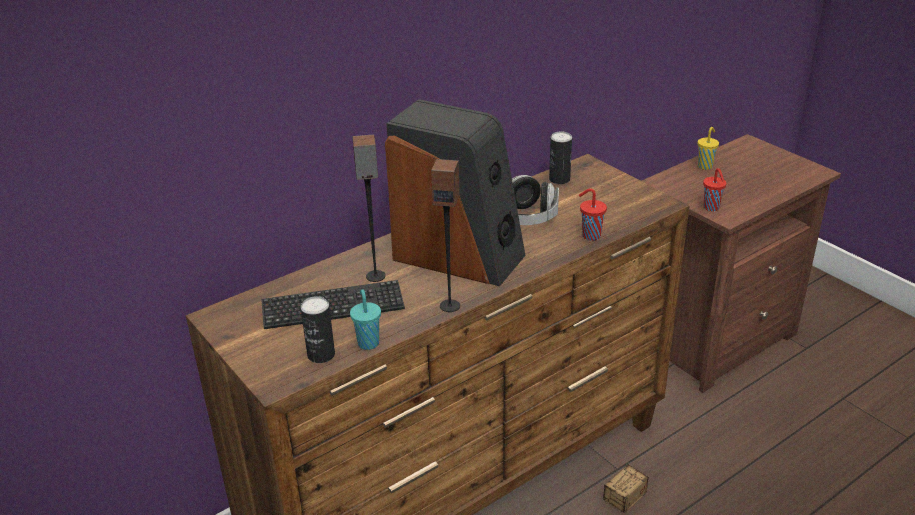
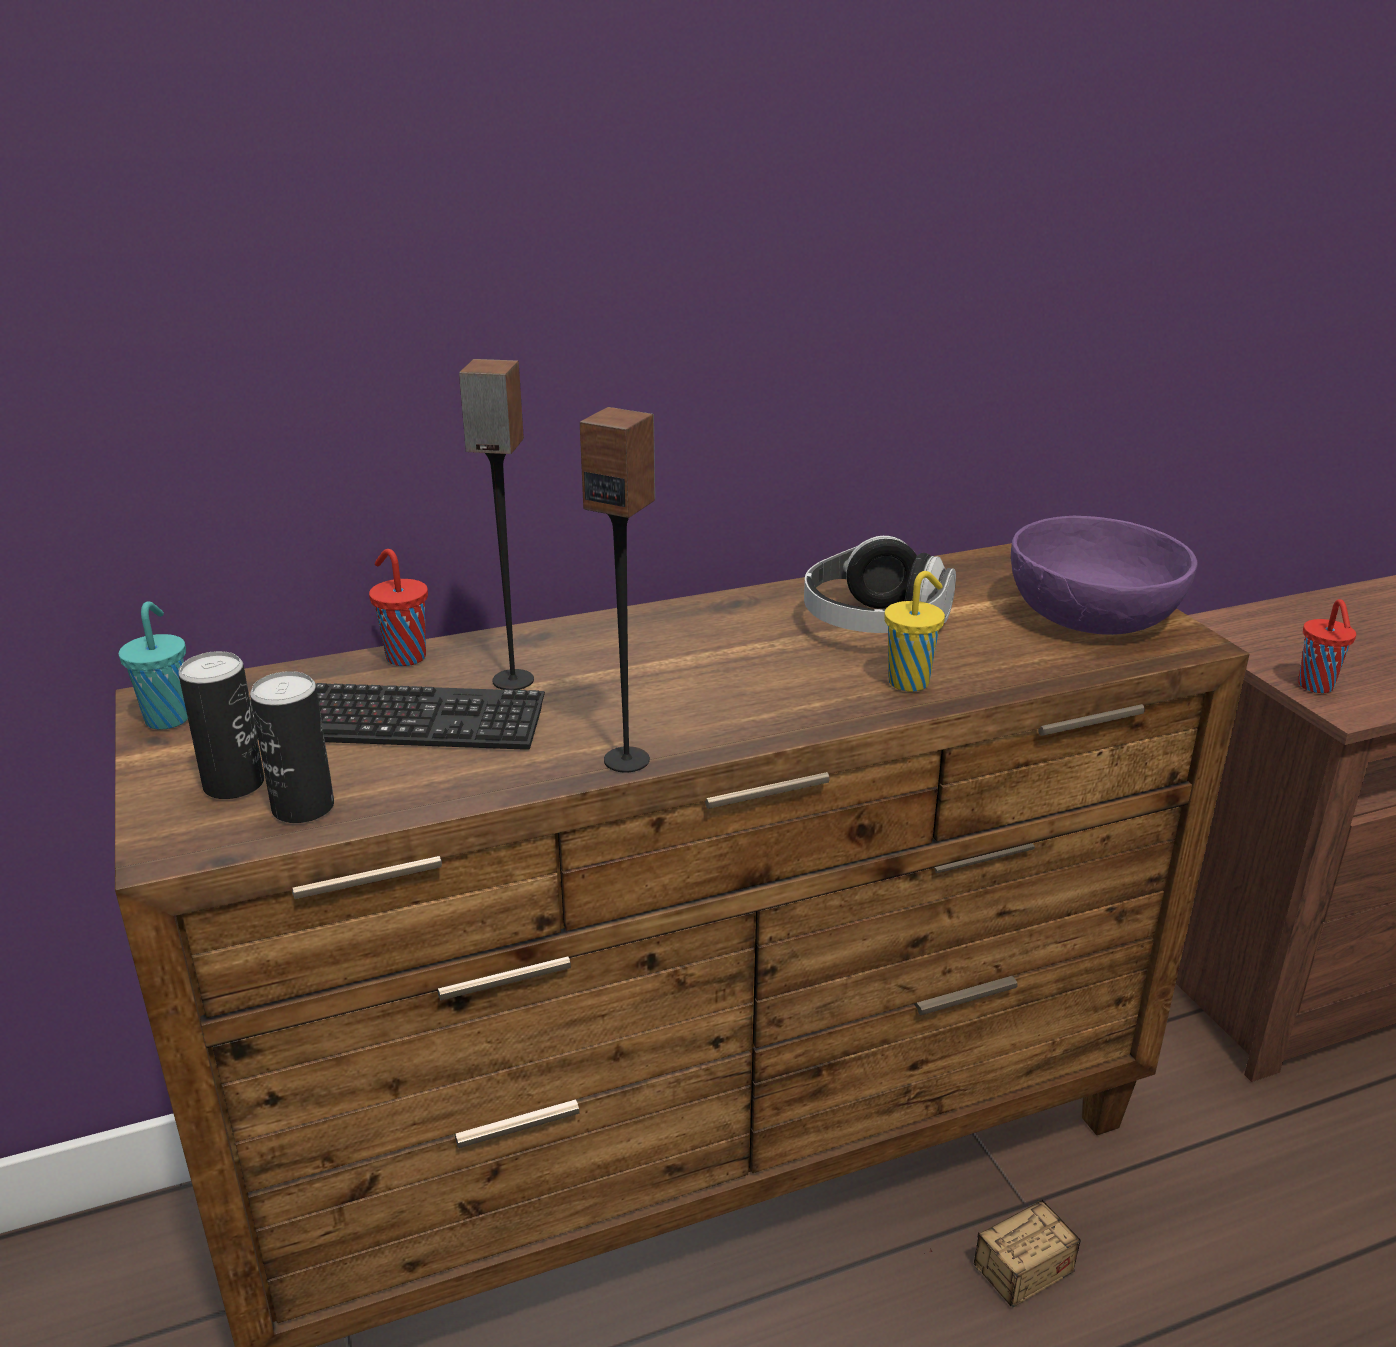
camera: 15 degrees right, 5 degrees down
turquoise cup [350,289,381,350] -> turquoise cup moved to [119,602,188,730]
speaker [385,99,526,286] -> none
can [549,132,572,184] -> can moved to [178,651,264,799]
red cup [579,188,607,241] -> red cup moved to [369,549,428,666]
yellow cup [698,127,719,170] -> yellow cup moved to [885,571,945,691]
none -> purple bowl [1011,516,1198,635]

